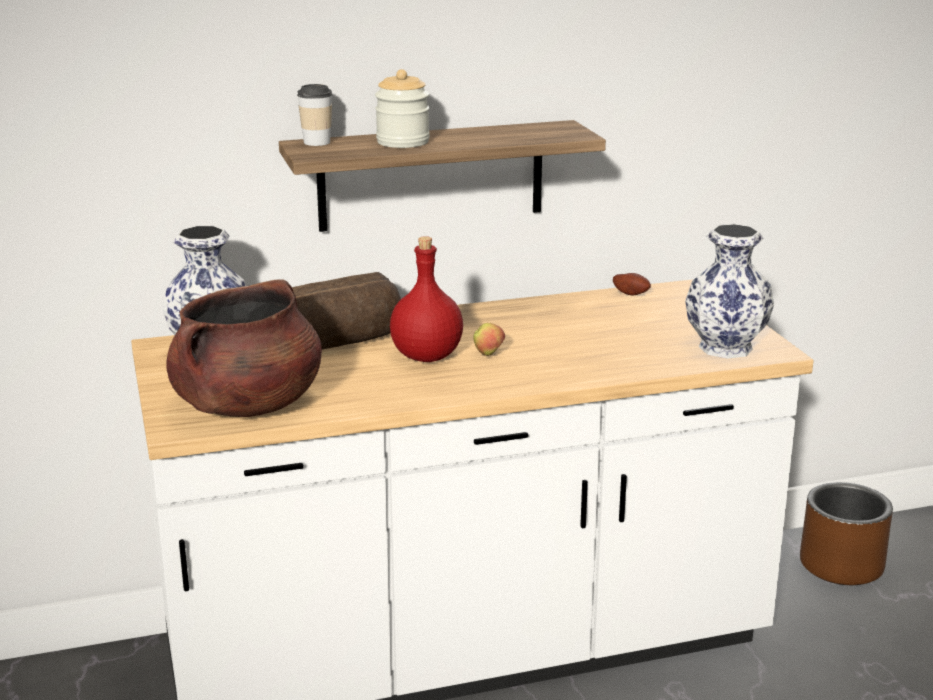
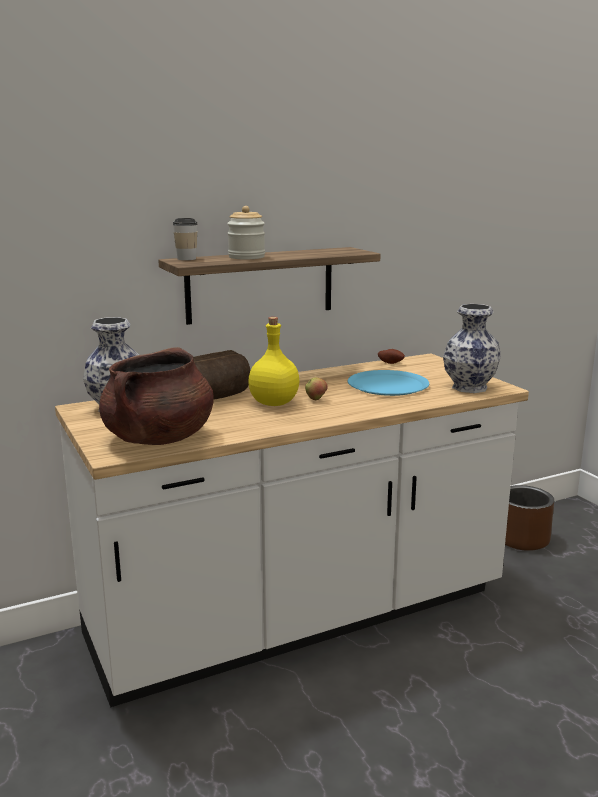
camera: 10 degrees left, 5 degrees down
red bottle [390,236,463,362] -> yellow bottle [248,317,300,406]
none -> blue plate [348,370,429,396]

